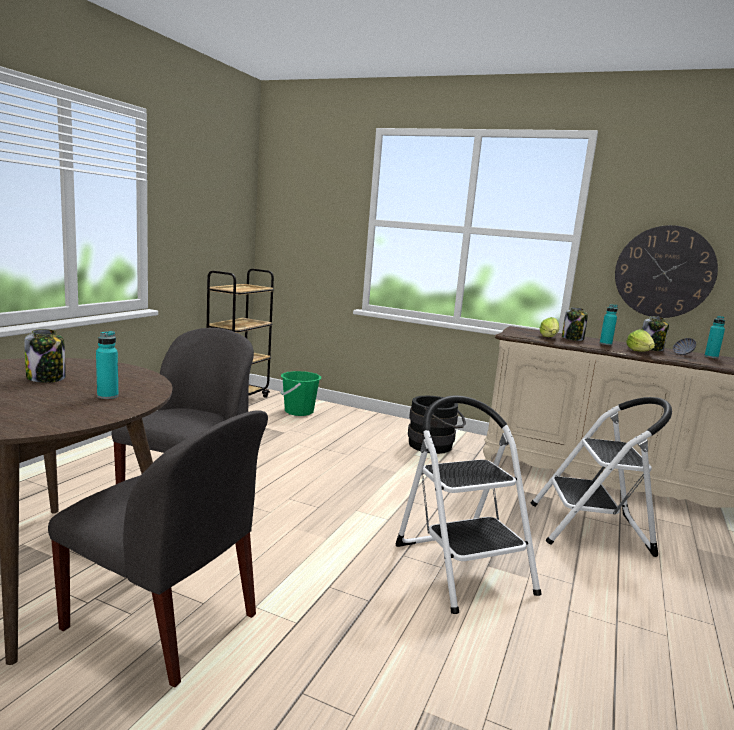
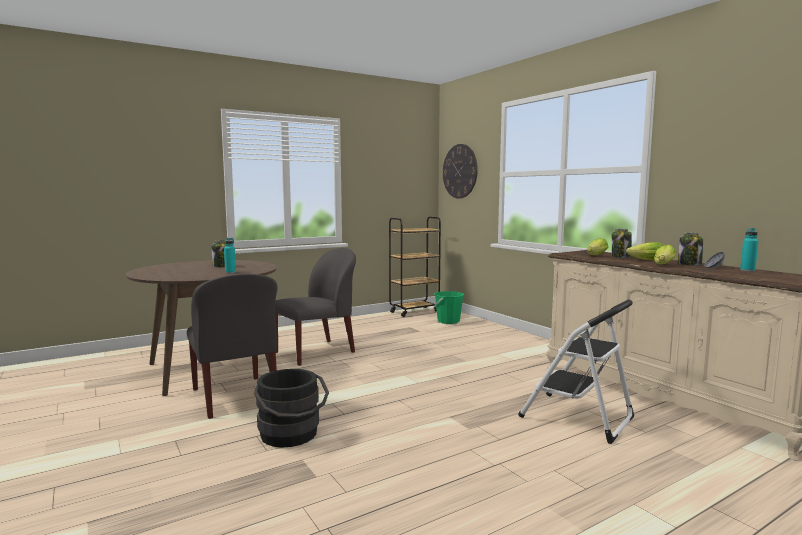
camera: 35 degrees right, 5 degrees down
step ladder [396,396,542,614] -> none
black bucket [408,396,466,454] -> black bucket moved to [254,369,329,448]
turquoise bottle [600,304,618,345] -> lettuce [626,242,664,260]
wall clock [615,225,718,318] -> wall clock moved to [443,144,478,199]

